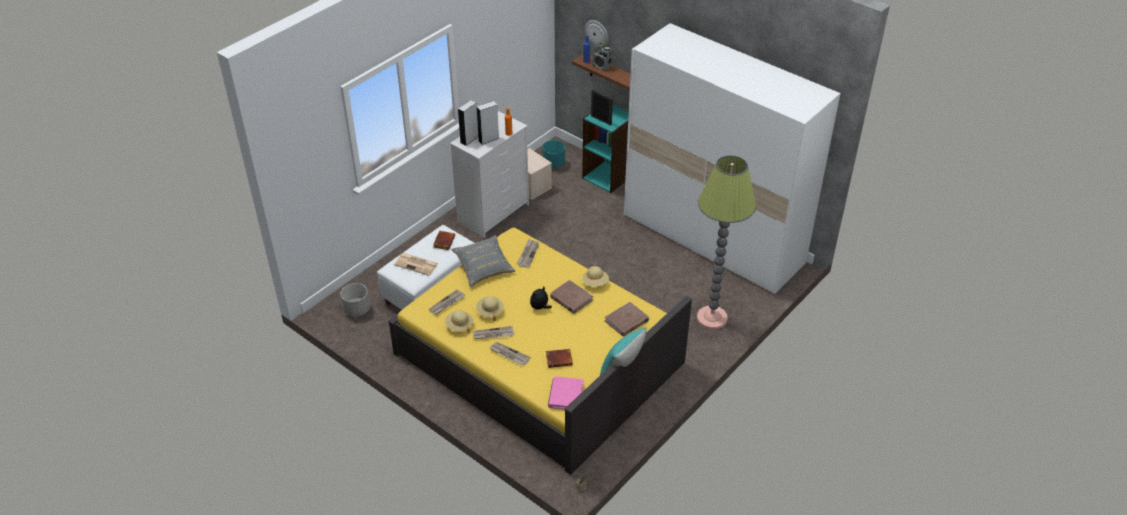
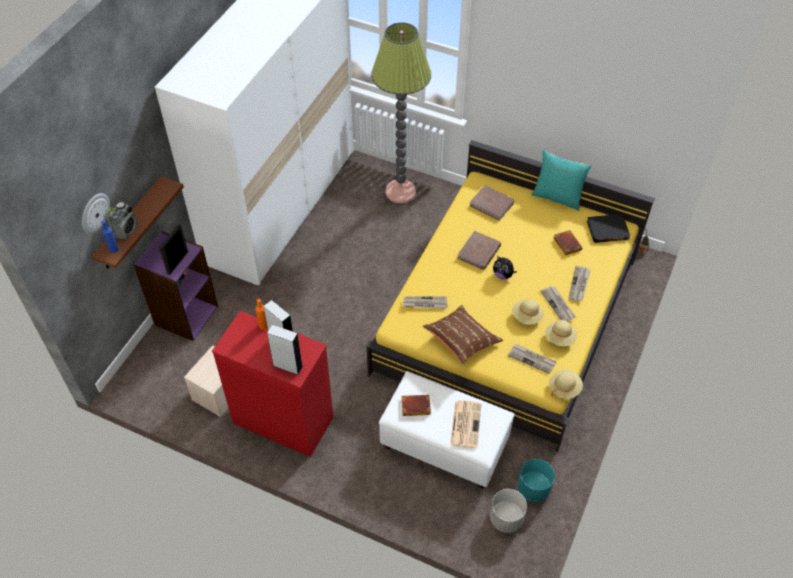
camera: 105 degrees left, 10 degrees up
white dresser [450,111,529,238] -> red dresser [212,311,333,457]
grey pillow [451,235,516,287] -> brown pillow [423,305,503,364]
turquoise planter [542,140,565,168] -> turquoise planter moved to [518,459,555,502]
pink book [548,376,584,410] -> black book [587,214,630,243]
turquoise bookcase [582,105,629,193] -> purple bookcase [133,231,218,341]
beige hat [582,266,609,287] -> beige hat moved to [549,370,583,399]

